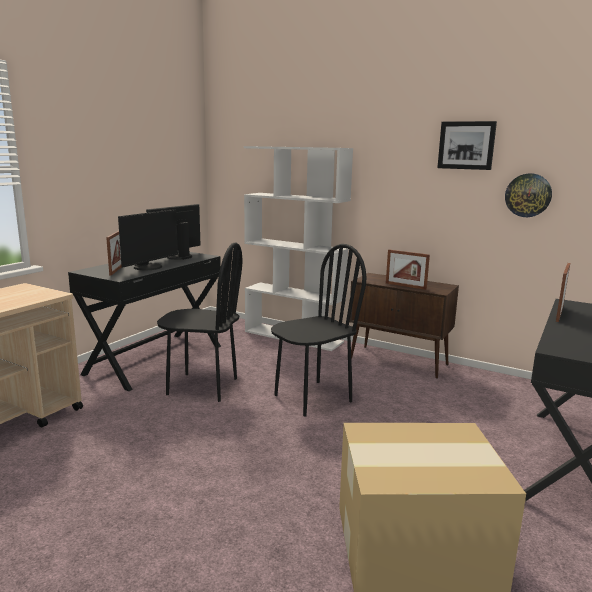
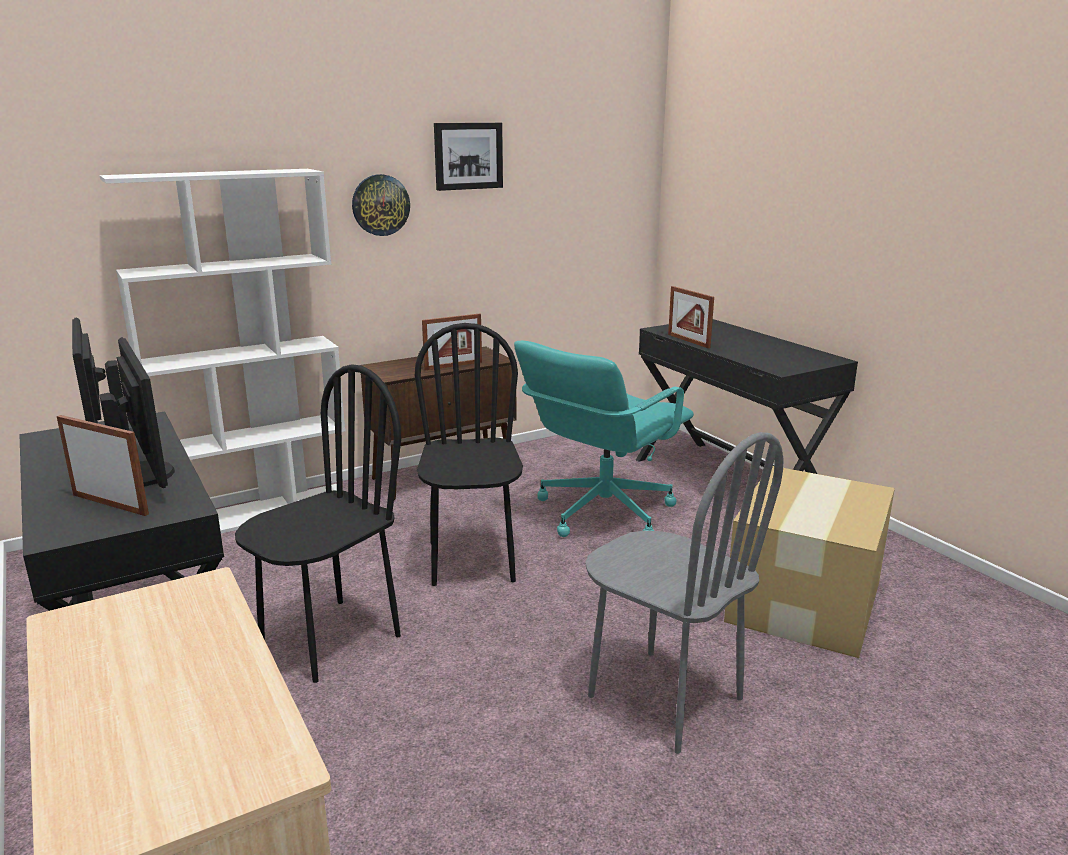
camera: 60 degrees left, 5 degrees up
wall clock [505,173,552,217] -> wall clock moved to [352,174,410,236]
none -> turquoise office chair [514,341,694,537]
none -> grey chair [585,432,784,754]

